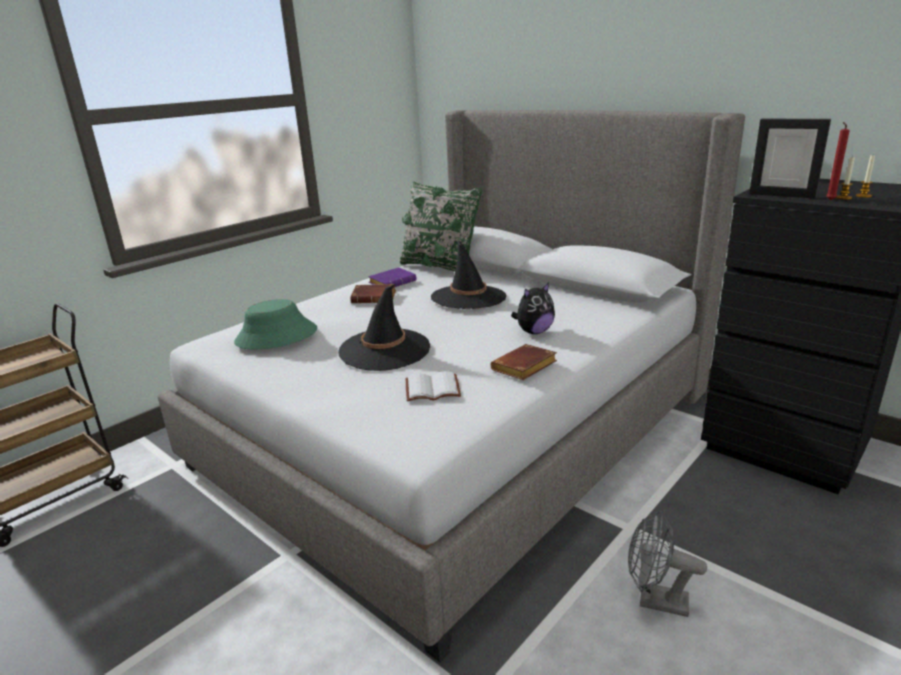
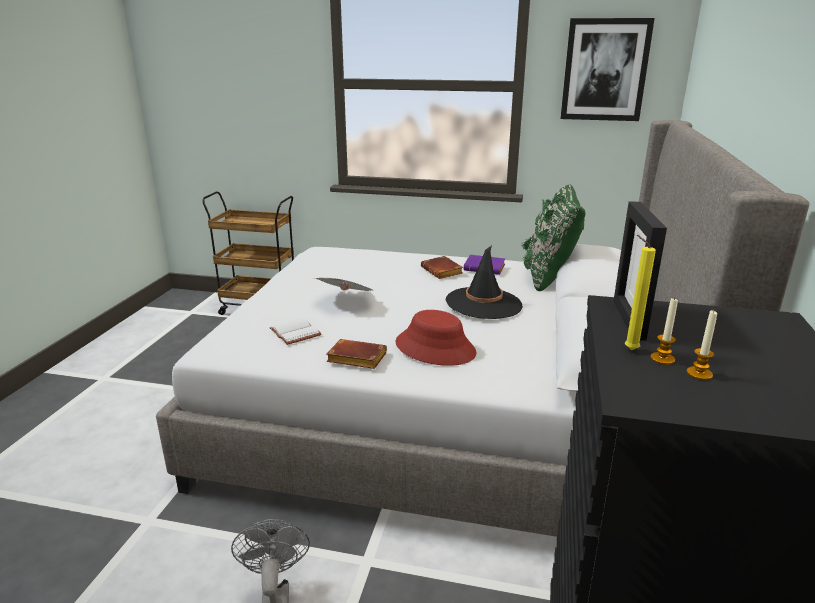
camera: 60 degrees right, 0 degrees up
green hat [234,299,317,349] -> none
black hat [338,284,430,371] -> newspaper [315,278,373,291]
plush toy [511,282,555,334] -> red hat [395,310,476,366]
red candle [826,122,850,200] -> yellow candle [625,235,656,350]
none -> picture [561,18,655,121]

